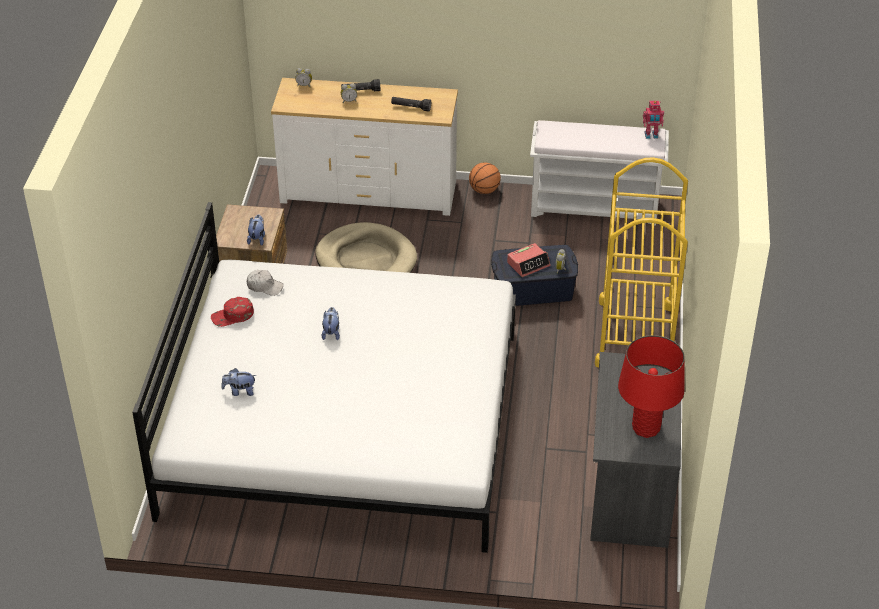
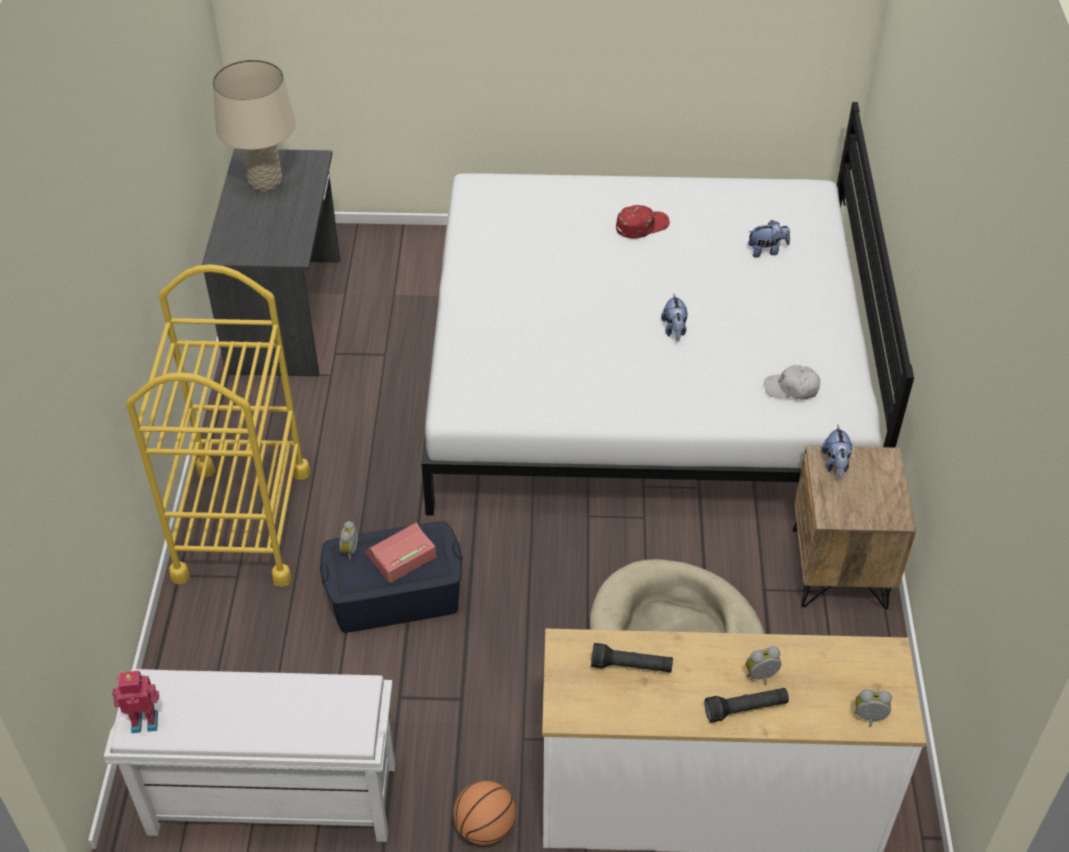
camera: 175 degrees right, 5 degrees up
red cap [211,297,254,327] -> red cap moved to [616,205,670,239]
red table lamp [618,335,685,438] -> beige table lamp [213,60,296,192]

